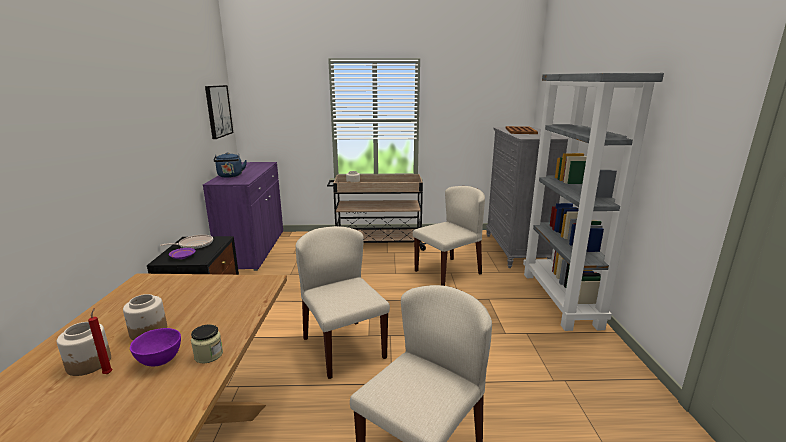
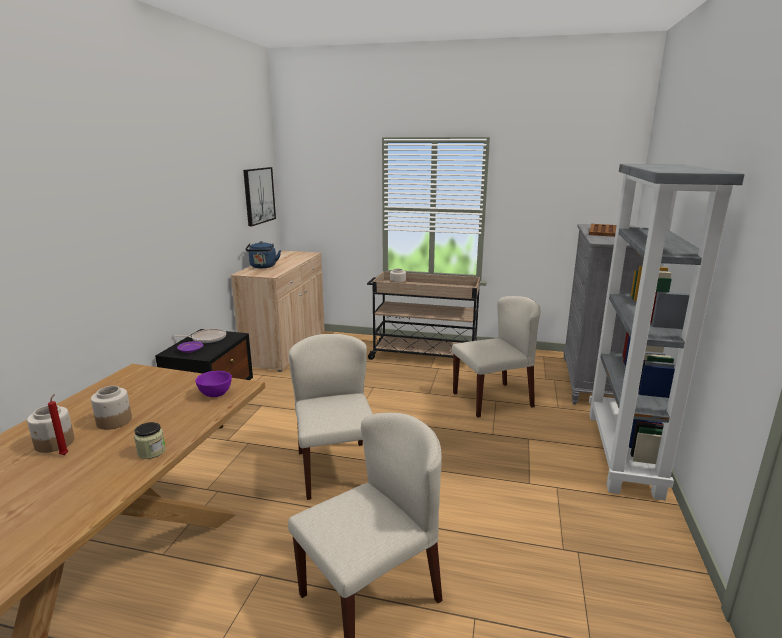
camera: 15 degrees right, 0 degrees up
purple bowl [130,328,181,366] -> purple bowl moved to [195,371,232,397]
purple cabinet [203,162,283,271] -> beige cabinet [231,251,325,372]

